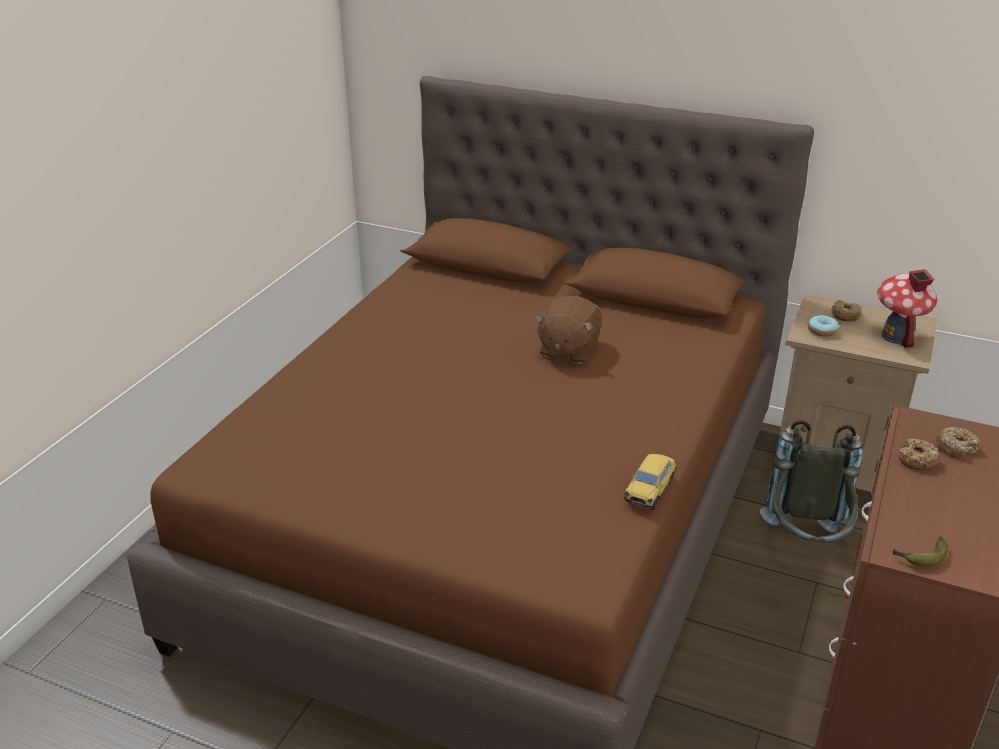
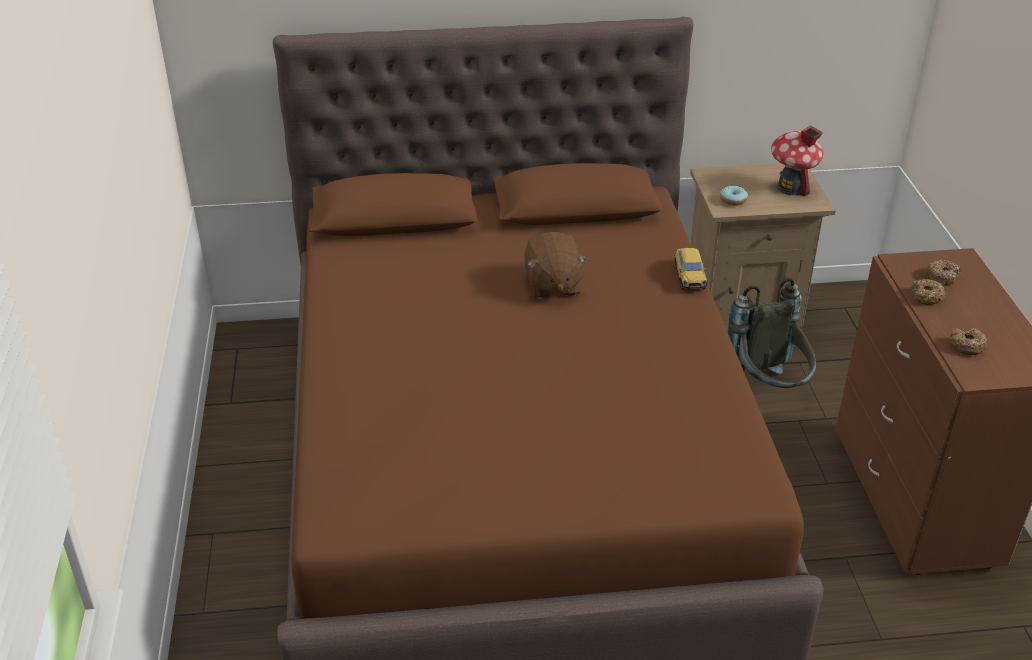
camera: 30 degrees left, 5 degrees up
toy car [624,454,676,510] -> toy car moved to [674,248,707,290]
donut [831,300,861,322] -> donut moved to [950,328,987,355]
banana [892,536,948,566] -> none

